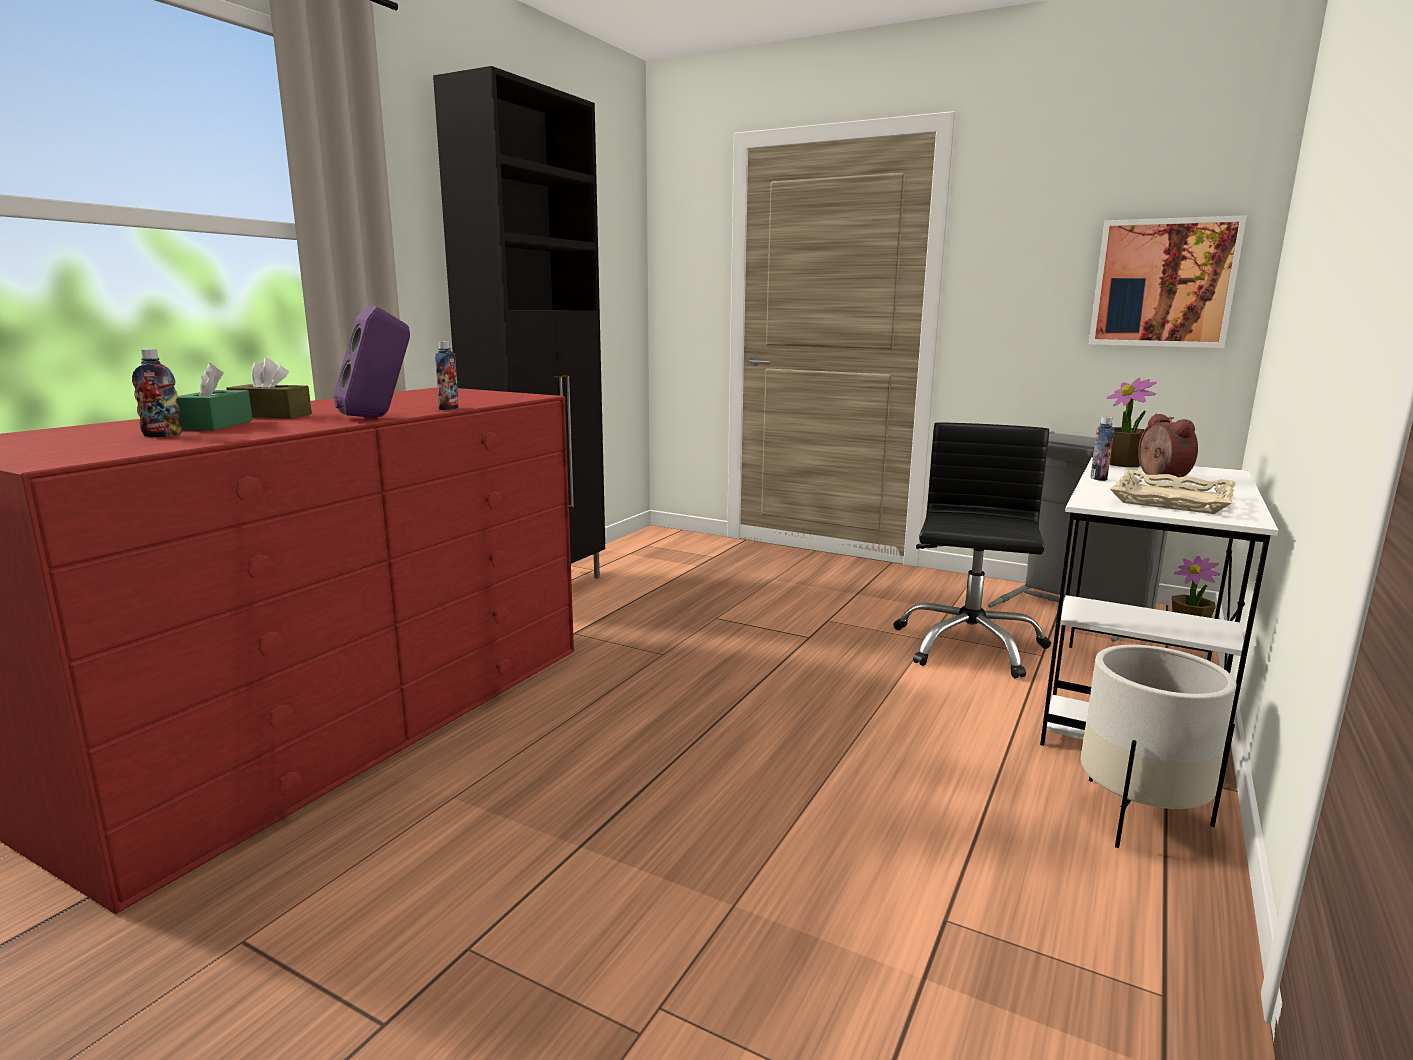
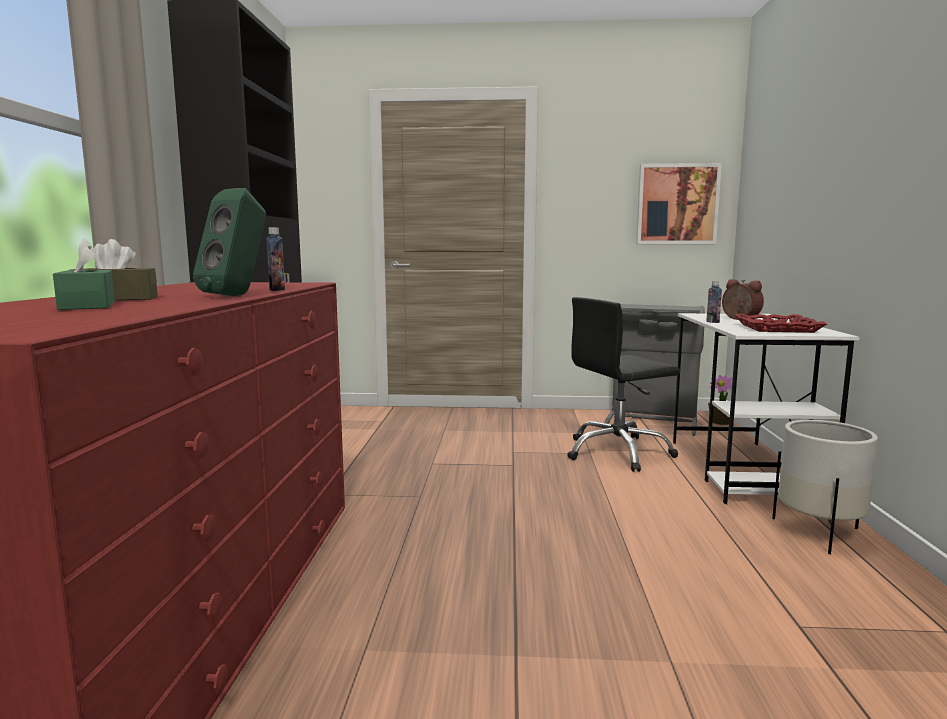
camera: 25 degrees left, 5 degrees down
bottle [132,349,183,437] -> none
purple speaker [334,306,410,418] -> green speaker [193,188,266,296]
black office chair [894,422,1051,678] -> black office chair turned 105 degrees counterclockwise [567,297,680,472]
potted plant [1106,378,1156,467] -> none
beige tray [1110,470,1236,514] -> red tray [734,314,827,333]

